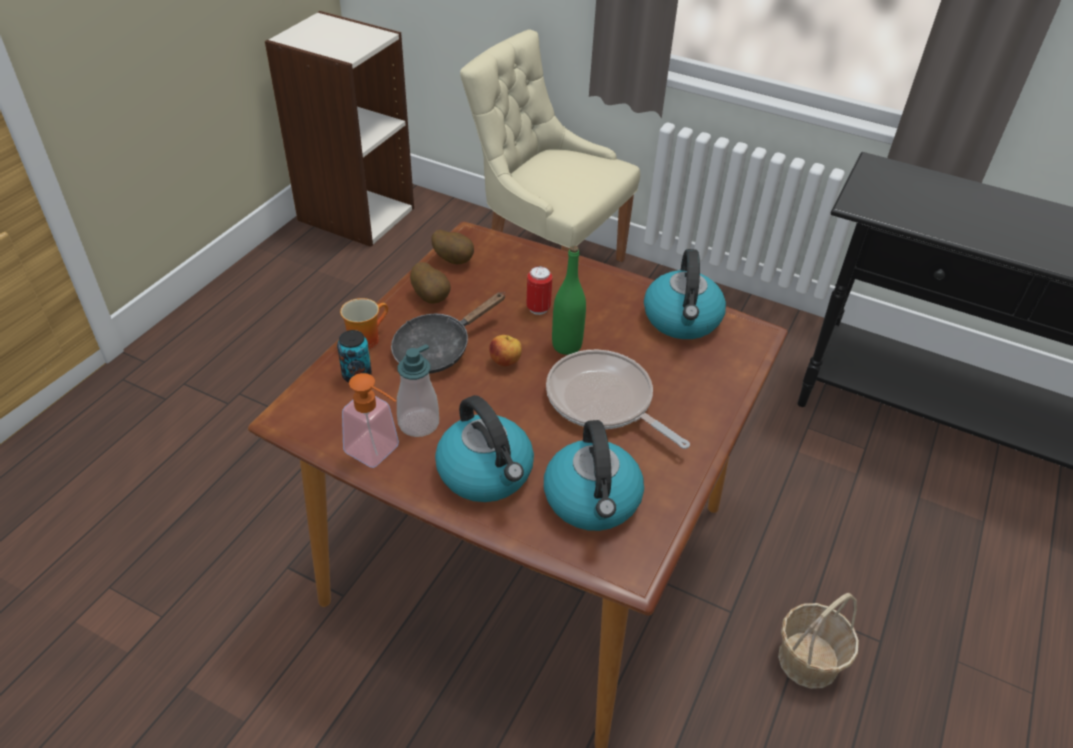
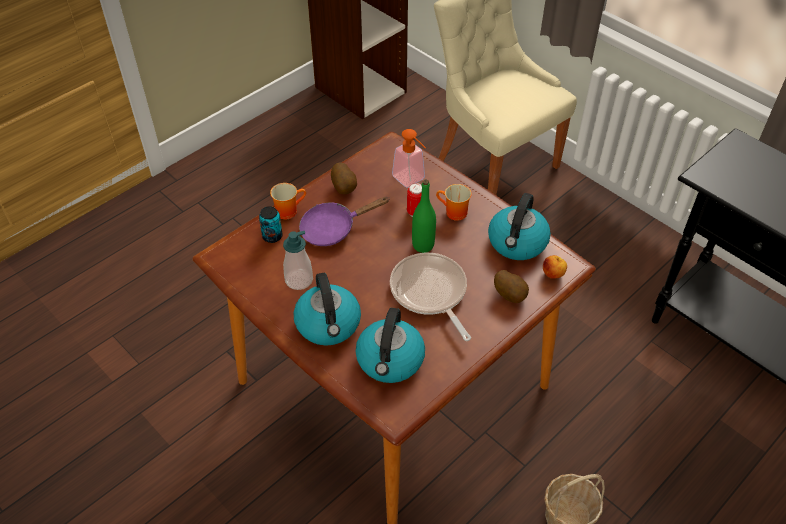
camera: 20 degrees right, 5 degrees up
soap dispenser [342,373,399,468] -> soap dispenser moved to [392,129,426,188]
black frying pan [391,292,506,374] -> purple frying pan [299,197,390,246]
potato [431,230,474,264] -> potato moved to [494,270,529,303]
apple [489,335,522,367] -> apple moved to [543,255,567,279]
none -> mug [436,184,472,221]

